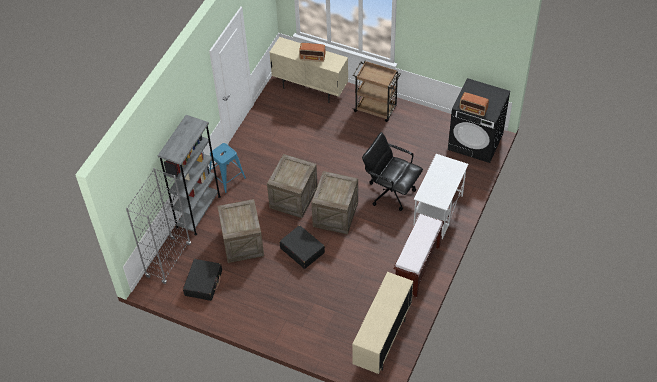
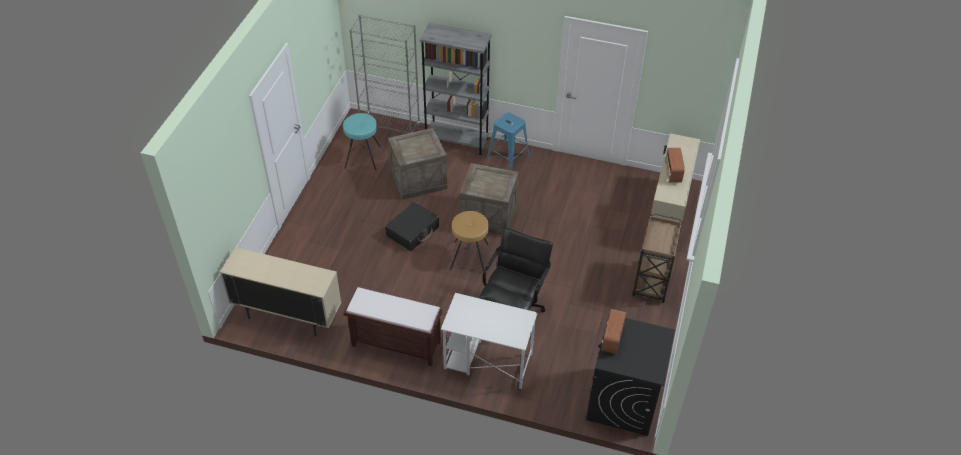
camera: 80 degrees right, 5 degrees down
black suitcase [183,259,222,301] -> turquoise stool [343,113,381,170]
crate [311,171,358,234] -> brown stool [450,211,489,272]

